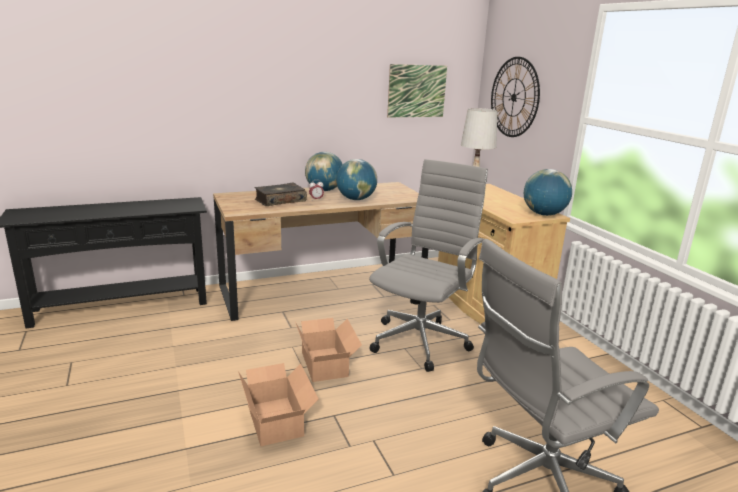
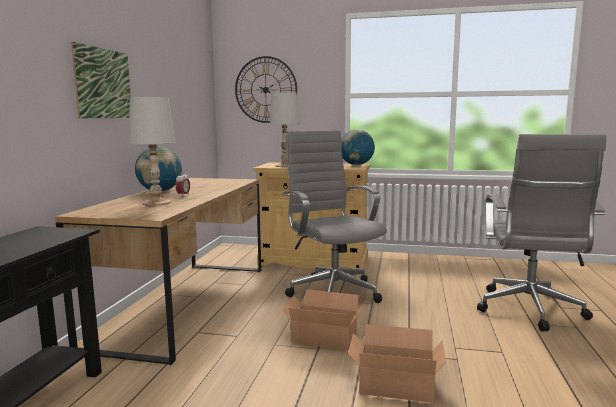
camera: 55 degrees left, 10 degrees down
book [254,182,307,206] -> white table lamp [129,97,175,206]
globe [336,159,377,200] -> none
picture [387,64,447,117] -> picture moved to [71,42,131,118]

